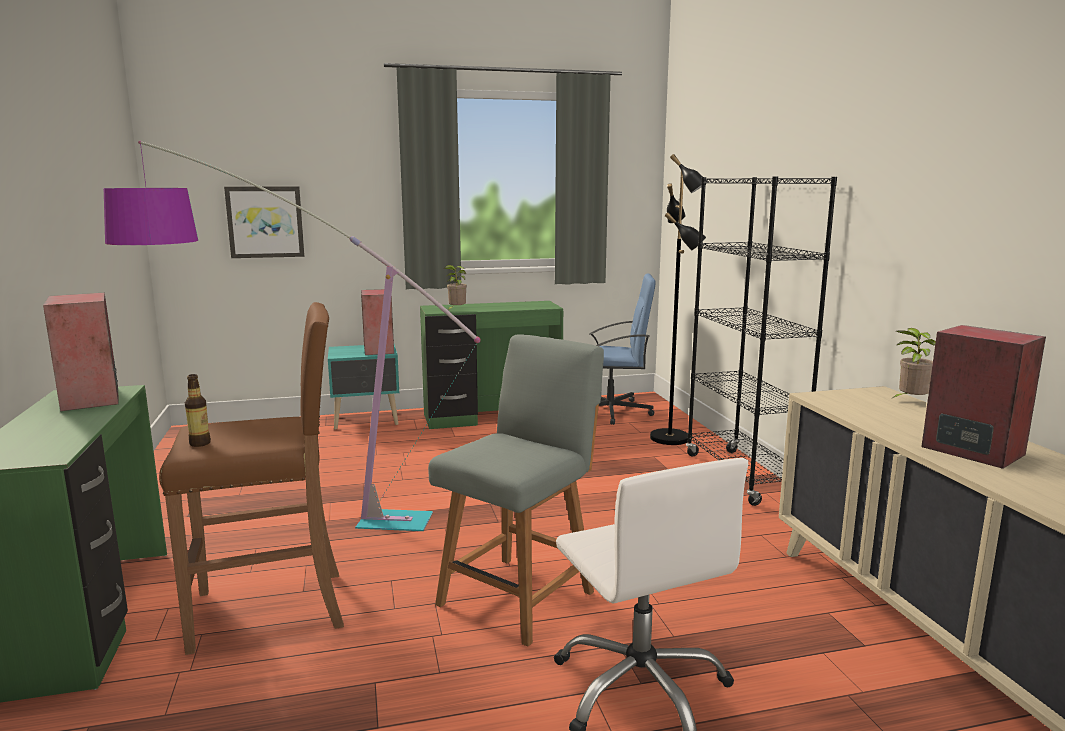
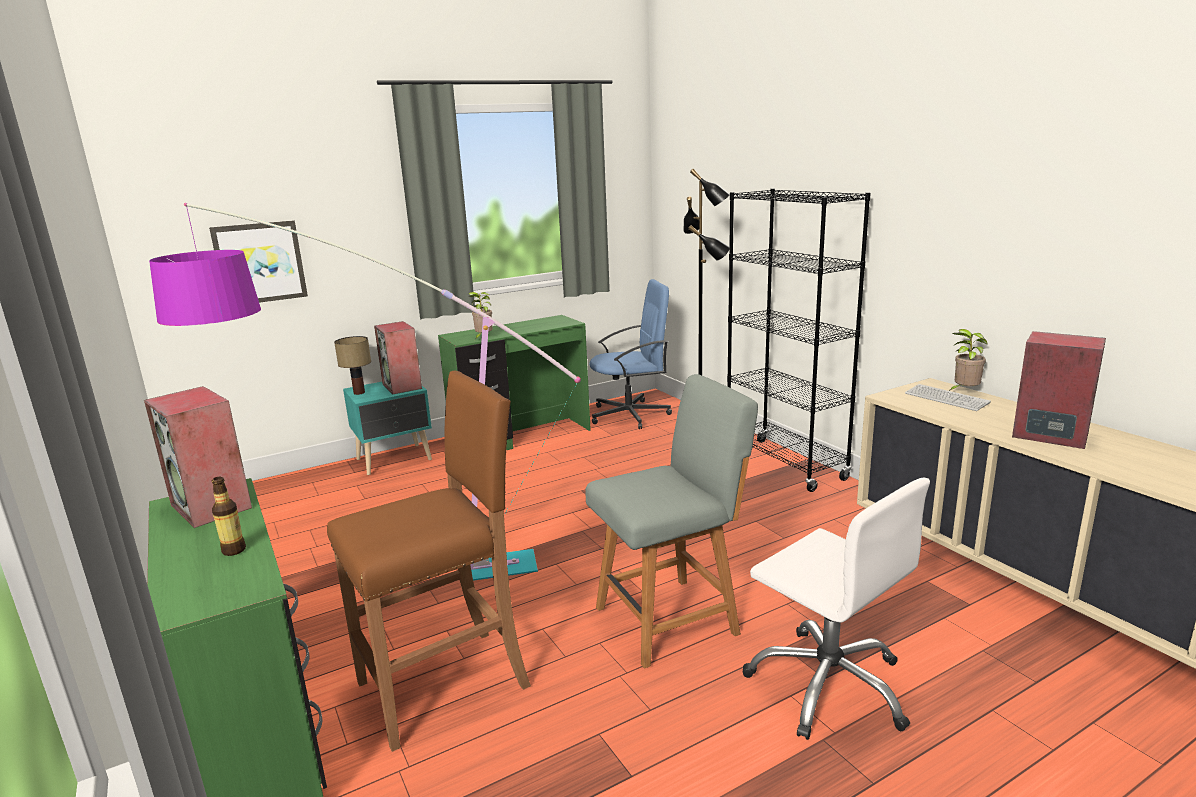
camera: 15 degrees left, 5 degrees up
bottle [185,374,211,447] -> bottle moved to [212,477,246,556]
grey chair [428,334,604,647] -> grey chair turned 45 degrees clockwise [585,374,758,669]
none -> table lamp [334,336,371,395]
none -> keyboard [905,384,991,411]

